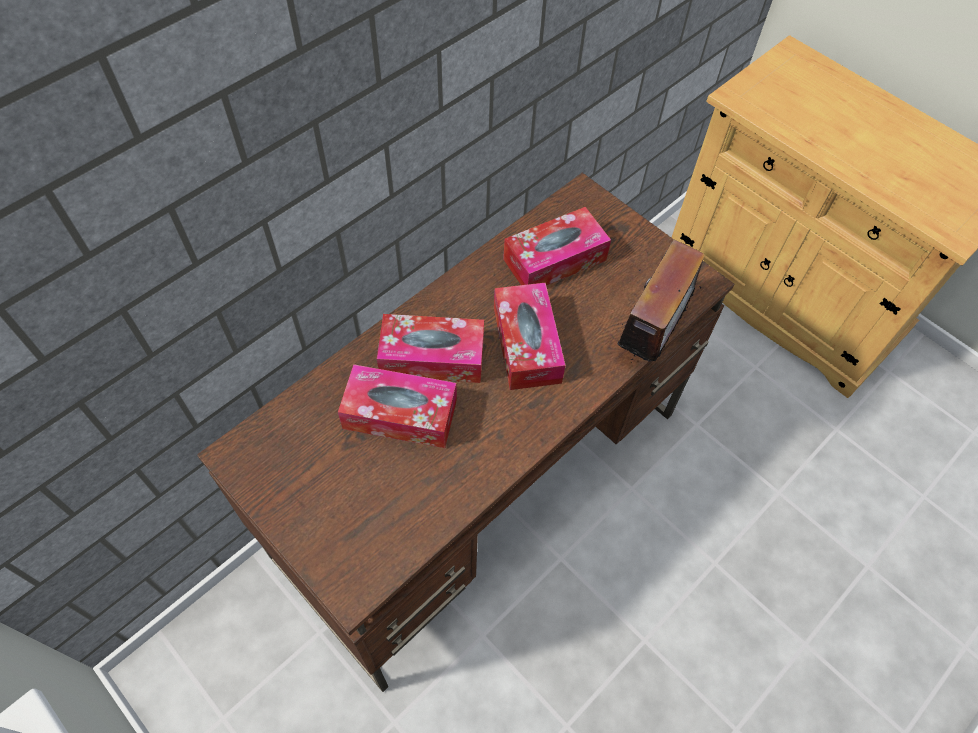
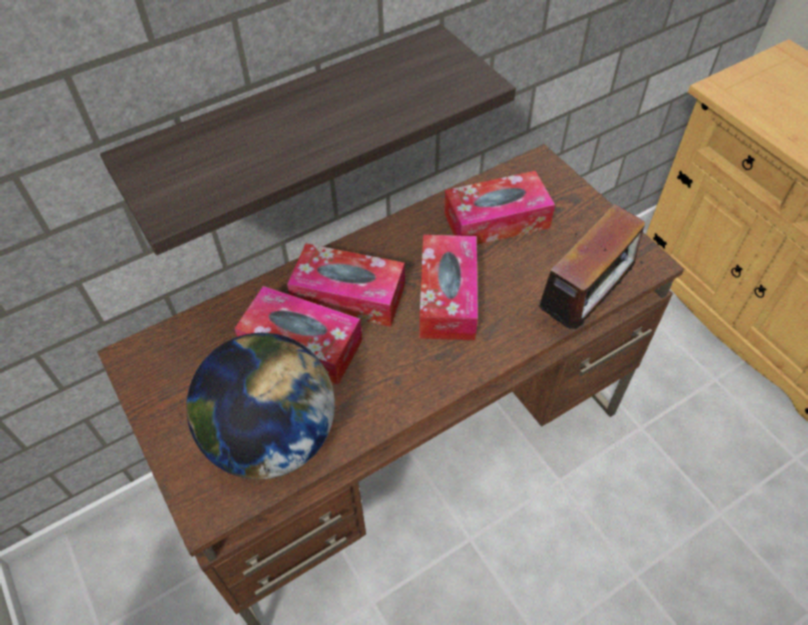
camera: 15 degrees right, 5 degrees down
none -> shelf [100,24,516,255]
none -> globe [186,333,335,479]

